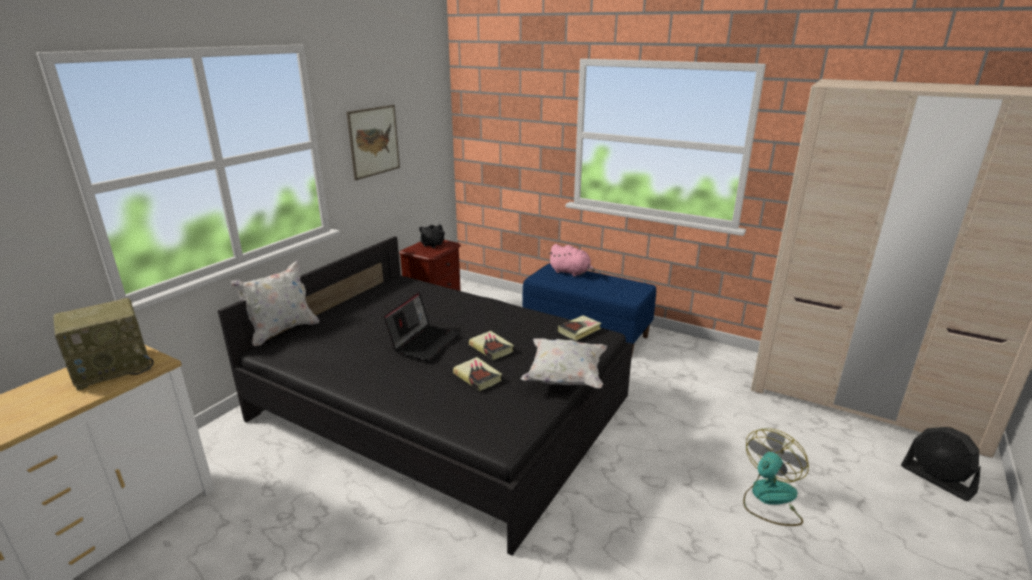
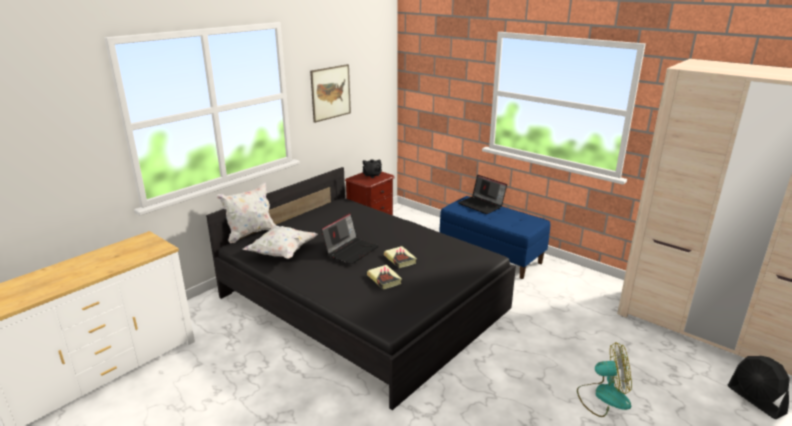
camera: 10 degrees right, 0 degrees up
radio [53,298,154,390] -> none
white pillow [521,338,607,388] -> white pillow moved to [243,226,318,259]
pink plush toy [548,244,595,277] -> laptop [458,175,507,214]
book [558,315,601,340] -> none
fan [743,428,809,526] -> fan turned 45 degrees clockwise [577,342,632,417]

